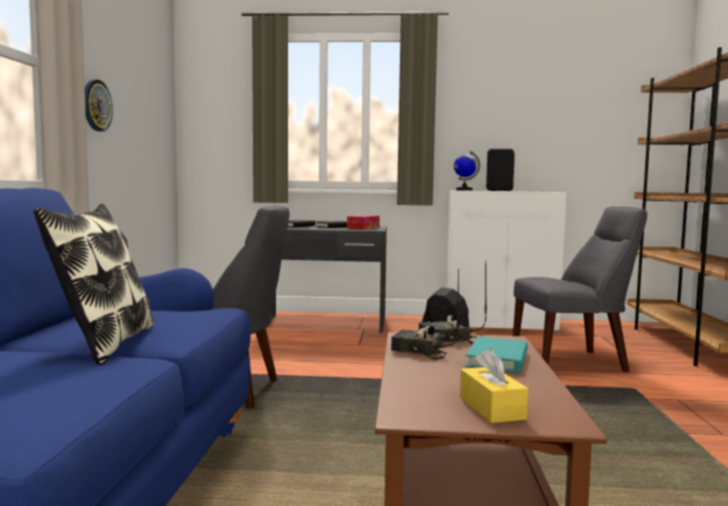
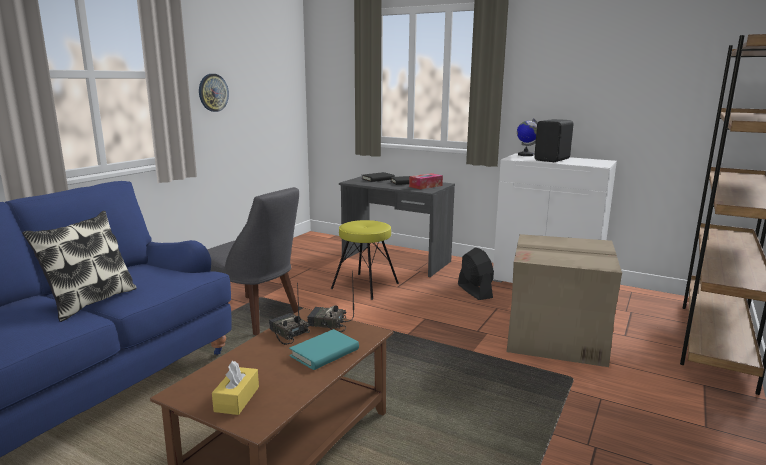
camera: 25 degrees right, 10 degrees up
grey chair [513,207,647,372] -> cardboard box [507,234,622,367]
none -> yellow stool [331,220,399,300]

